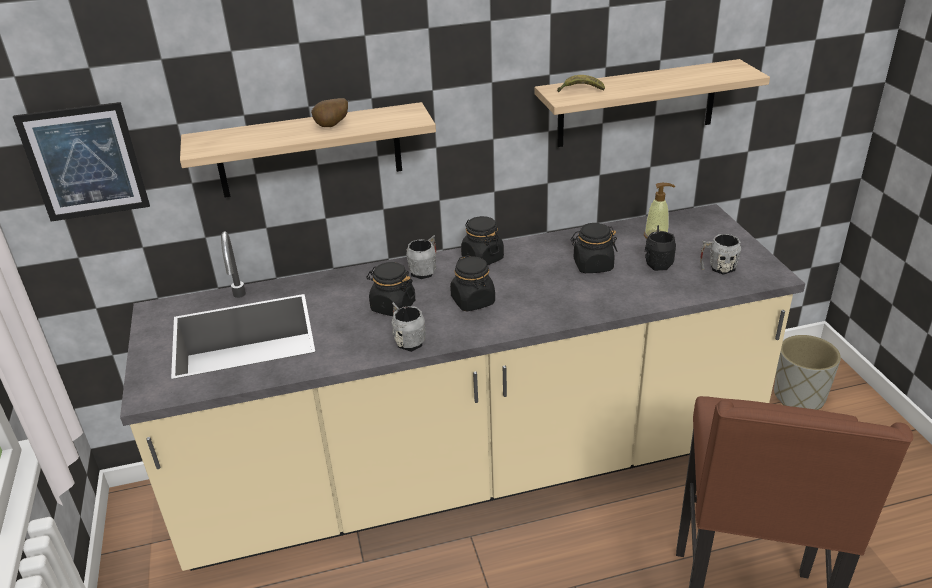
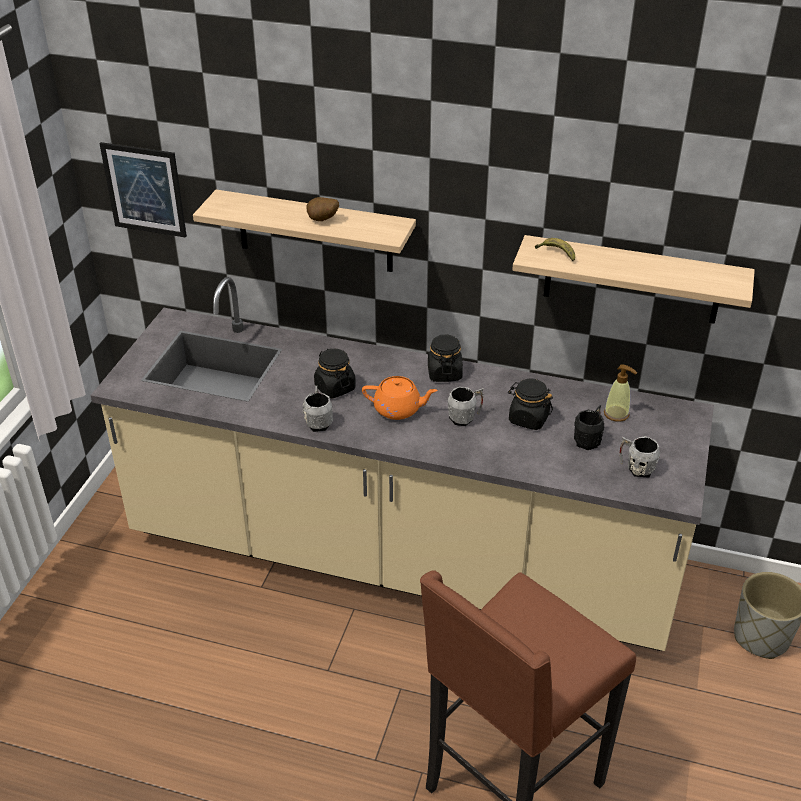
camera: 30 degrees right, 5 degrees up
grey mug [406,235,436,279] -> grey mug moved to [448,387,484,426]
black jar [450,255,495,311] -> orange teapot [362,376,438,420]

